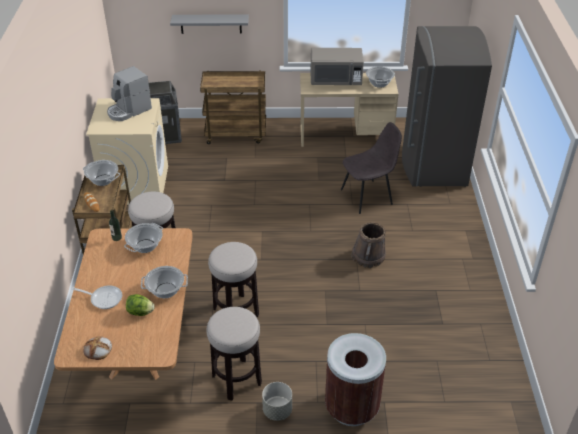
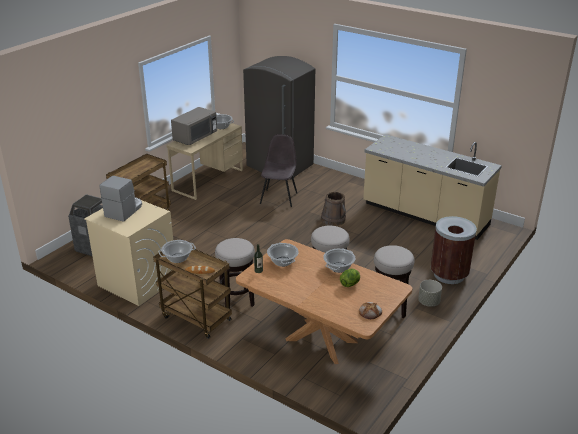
camera: 55 degrees left, 10 degrees down
frying pan [71,285,122,309] -> none
coffee machine [107,66,152,121] -> coffee machine turned 150 degrees counterclockwise [99,176,142,222]
grey shelf [170,14,249,34] -> none
none -> beige counter [363,134,502,240]

